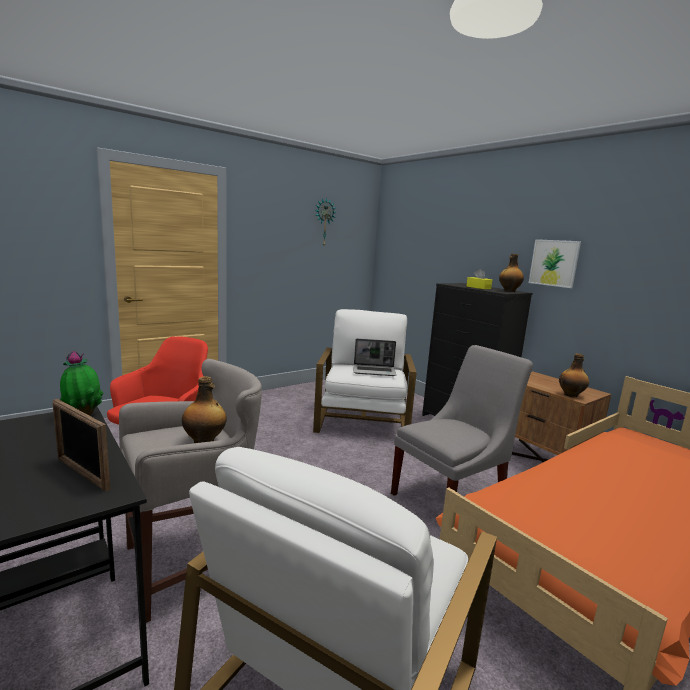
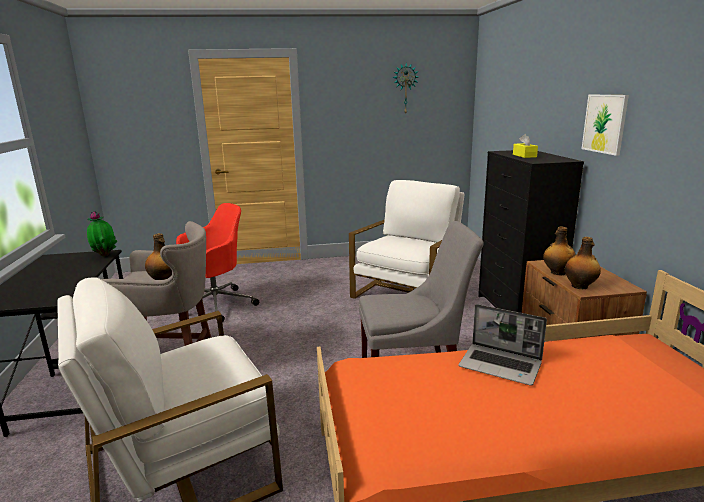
camera: 30 degrees right, 5 degrees up
picture frame [52,399,110,491] -> none
laptop [353,339,396,376] -> laptop moved to [458,304,547,386]
bottle [499,254,524,292] -> bottle moved to [543,226,576,275]

